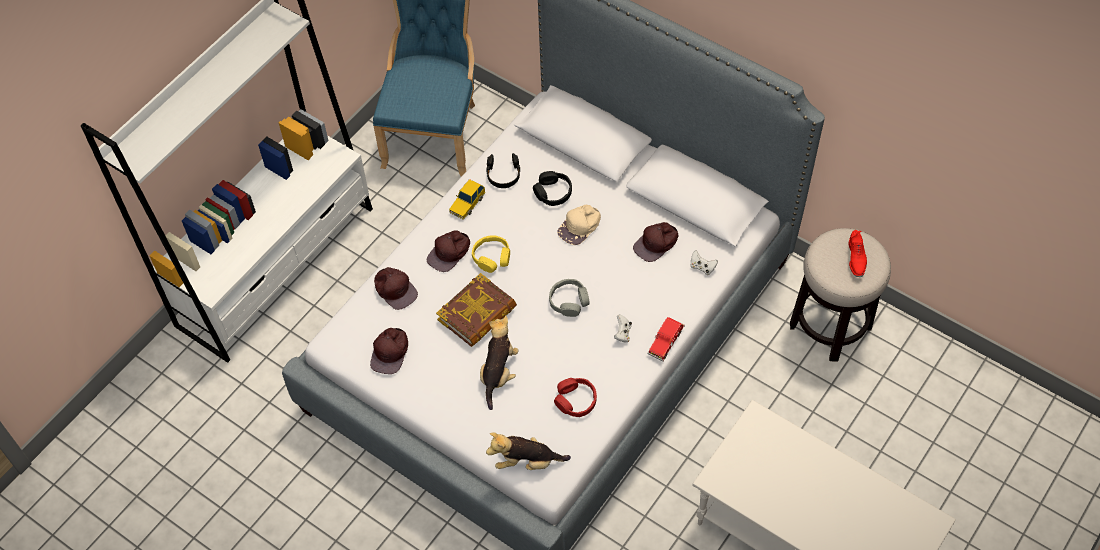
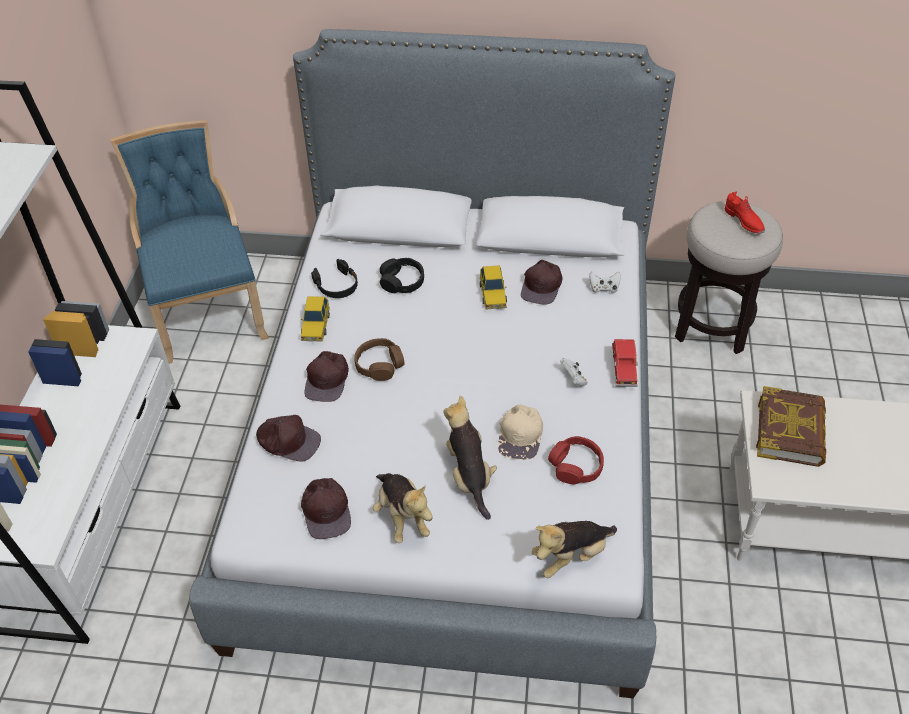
camera: 30 degrees left, 10 degrees down
book [436,273,517,347] -> book moved to [756,386,826,467]
yellow headphones [472,235,510,273] -> brown headphones [354,338,404,381]
grey headphones [549,279,590,317] -> none
beige cap [557,205,601,245] -> beige cap moved to [498,405,543,460]
none -> plush toy [373,473,433,543]
none -> toy car [480,265,507,310]

